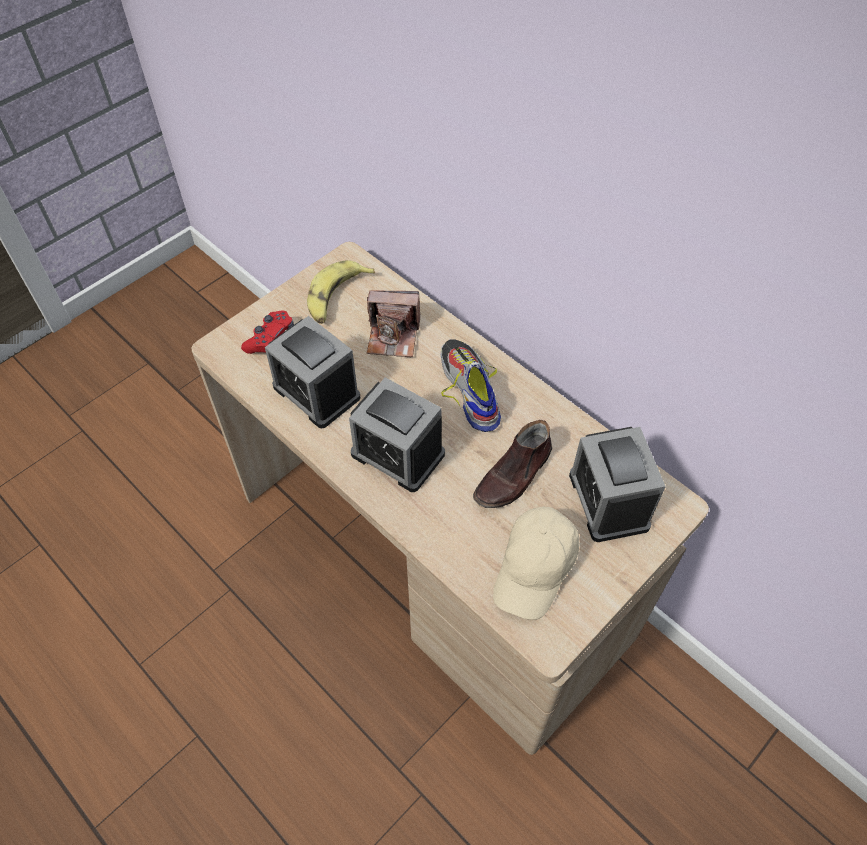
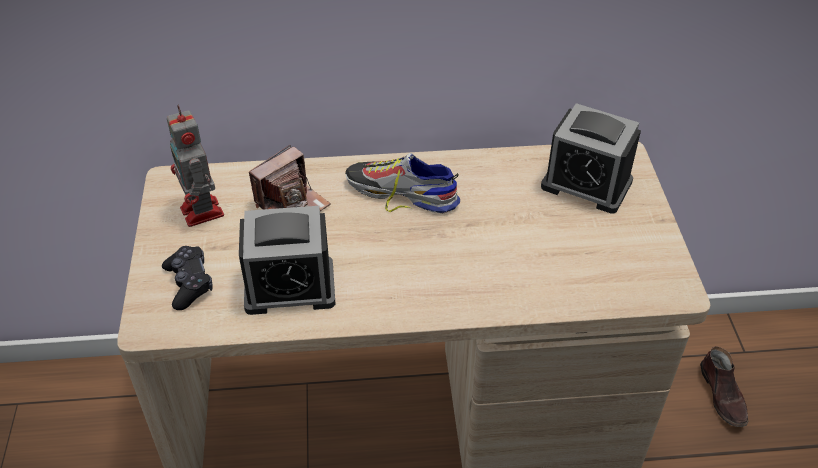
camera: 50 degrees left, 10 degrees down
red game controller [241,310,294,354] -> black game controller [162,246,213,310]
banana [307,260,375,324] -> toy robot [167,105,224,227]
alarm clock [349,377,445,492] -> none
brown shoe [473,420,552,508] -> brown shoe moved to [700,346,748,427]
beige cap [493,507,579,620] -> none

